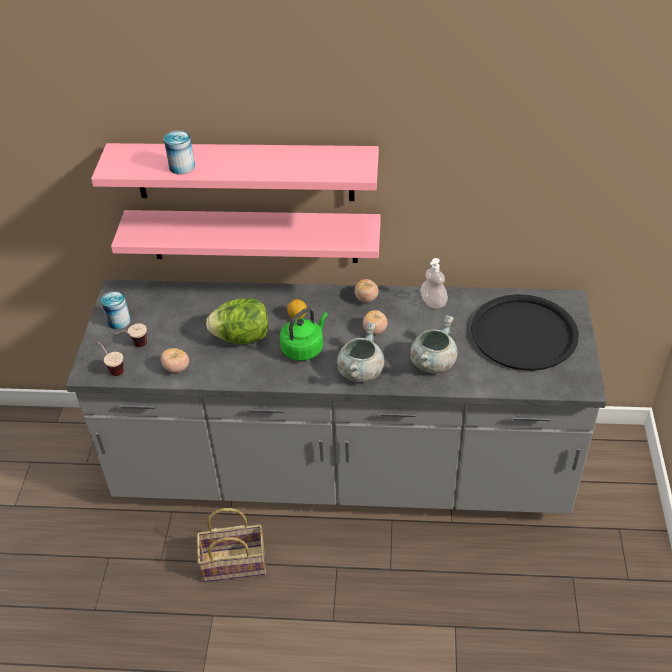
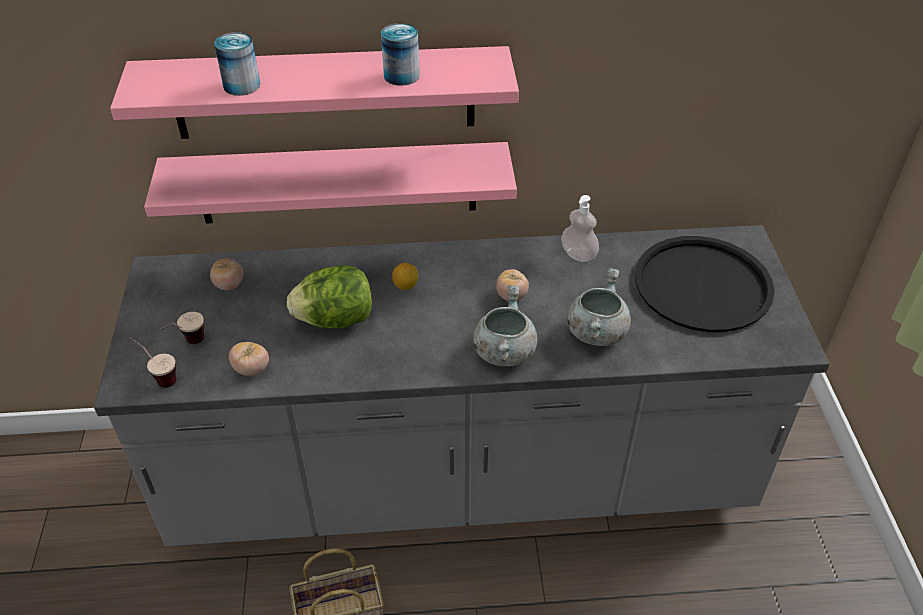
camera: 10 degrees left, 0 degrees up
can [101,291,131,329] -> can moved to [381,23,420,86]
green kettle [280,308,328,361] -> none
tomato [355,279,379,303] -> tomato moved to [210,258,243,290]

